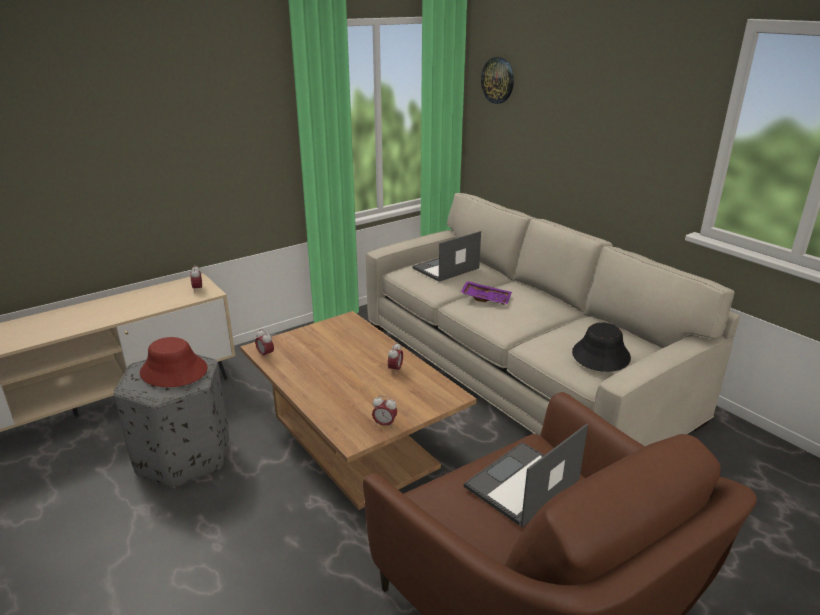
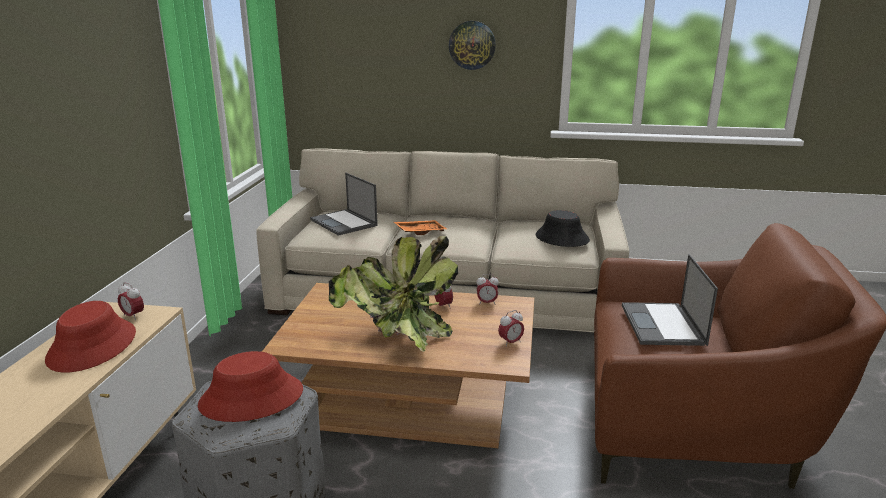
camera: 45 degrees left, 5 degrees down
alarm clock [255,329,274,358] -> alarm clock moved to [476,274,499,305]
laptop [412,231,481,282] -> laptop turned 45 degrees counterclockwise [310,173,378,236]
purple tray [460,281,512,305] -> orange tray [394,220,447,235]
wall clock [481,57,514,104] -> wall clock moved to [449,21,496,70]
none -> red hat [45,301,136,373]
none -> potted plant [329,236,458,352]

